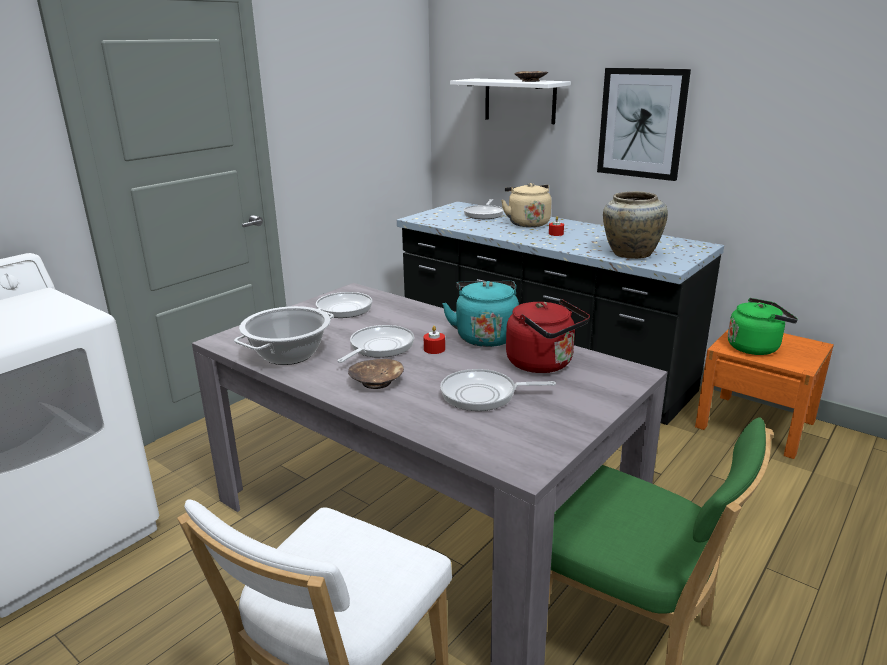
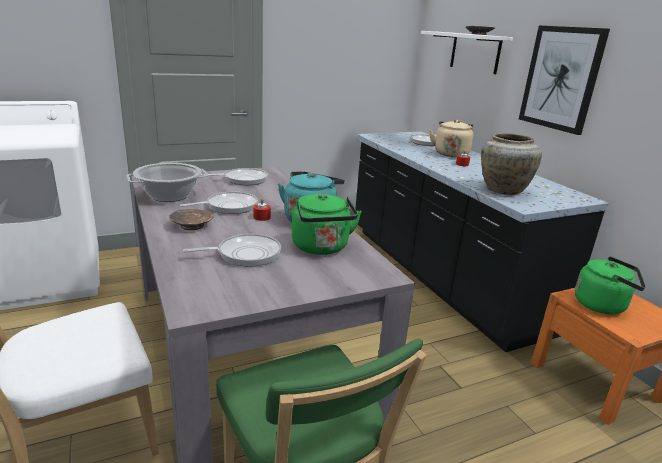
camera: 25 degrees right, 0 degrees up
frying pan [440,369,556,411] -> frying pan turned 135 degrees clockwise [183,234,281,267]
red kettle [506,299,590,373] -> green kettle [292,193,362,255]

